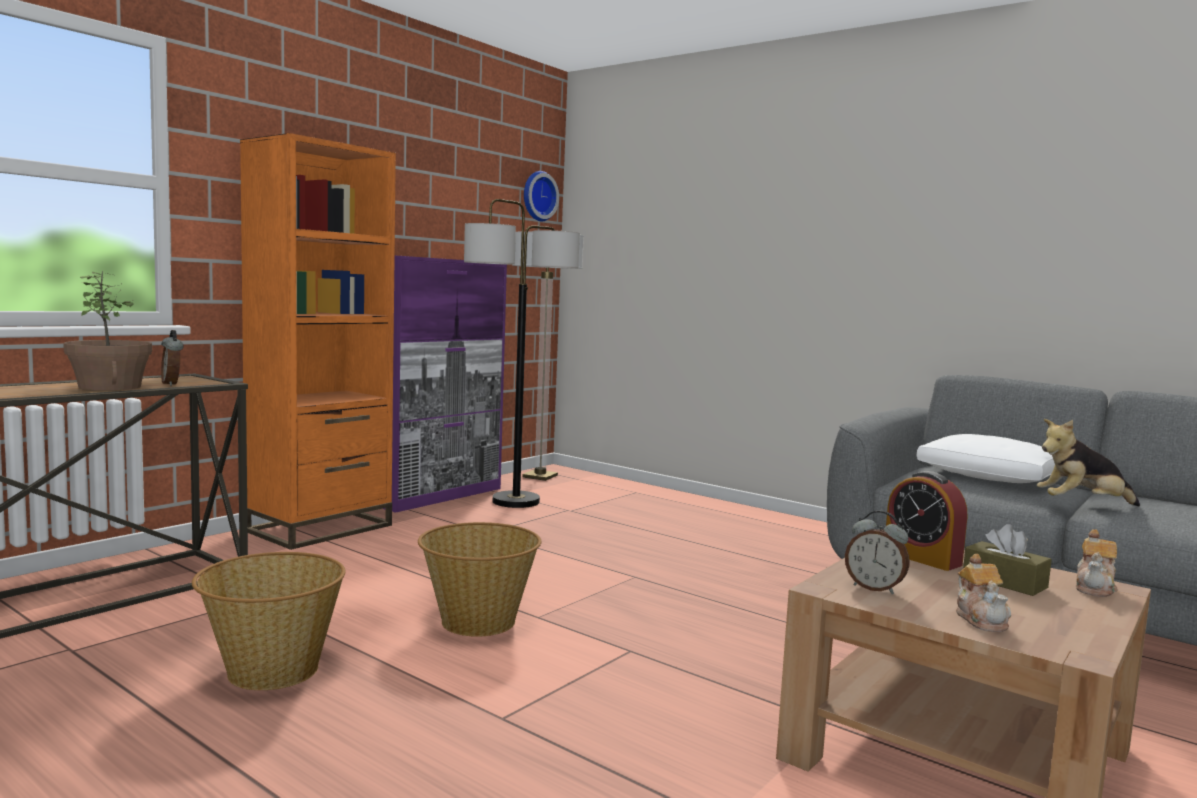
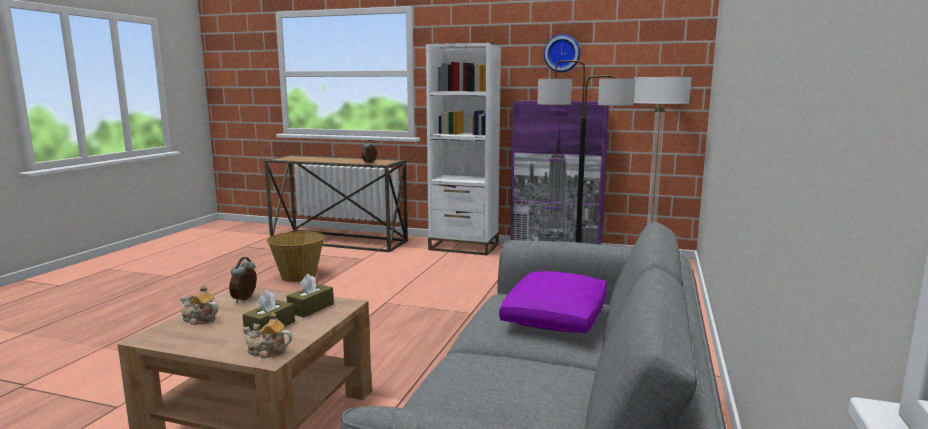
camera: 70 degrees right, 5 degrees up
potted plant [63,271,152,391] -> none
orange bookcase [240,133,396,550] -> white bookcase [426,43,501,255]
basket [418,522,541,637] -> none
wall clock [524,171,559,221] -> wall clock moved to [544,34,580,72]
alarm clock [886,471,967,571] -> brown tissue box [287,274,334,318]
white pillow [917,434,1055,483] -> purple pillow [499,271,607,333]
teapot [956,554,1011,632] -> teapot turned 45 degrees clockwise [180,285,219,325]
plush toy [1037,419,1140,506] -> none

